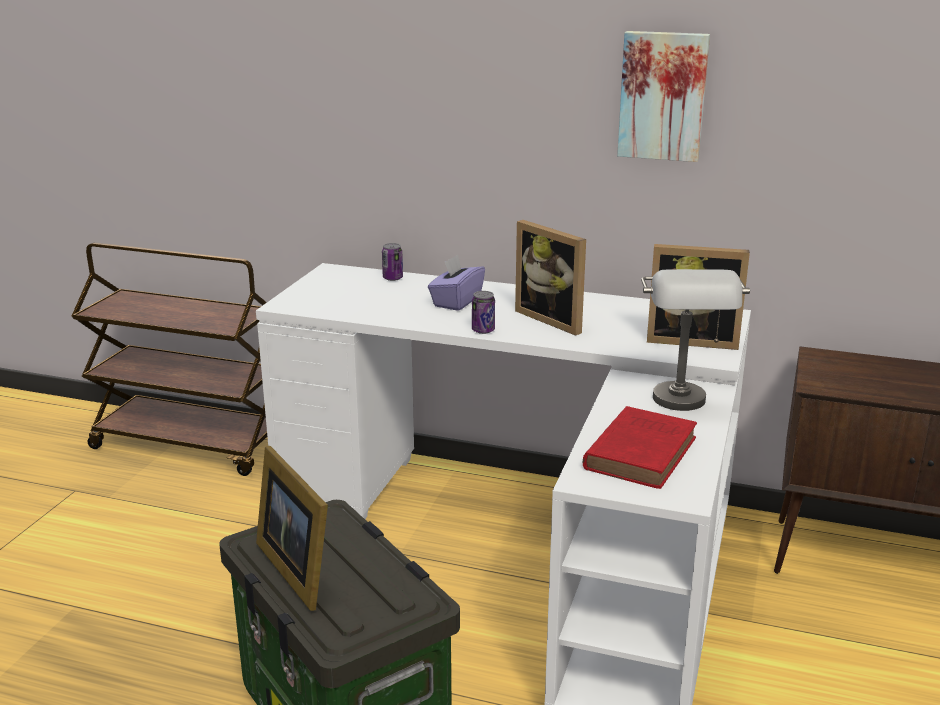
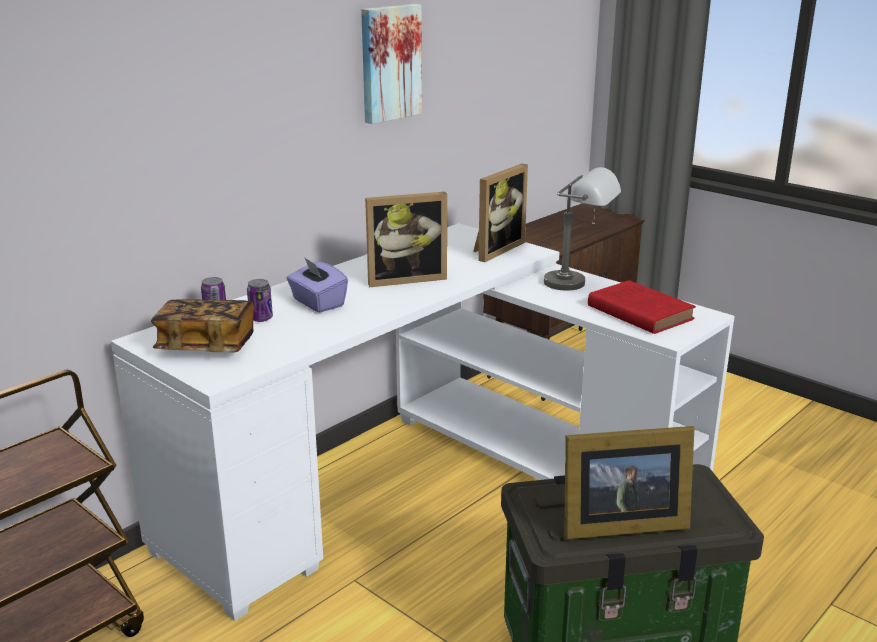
camera: 65 degrees left, 0 degrees up
can [472,291,495,334] -> can moved to [247,279,273,322]
none -> book [151,299,254,352]

